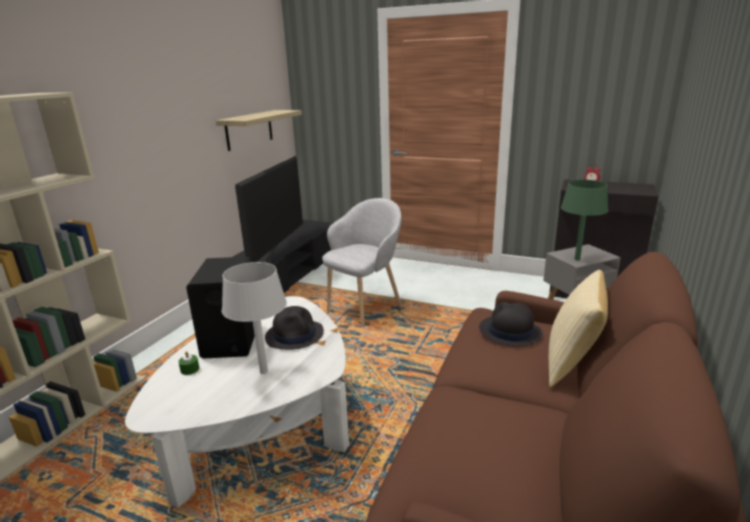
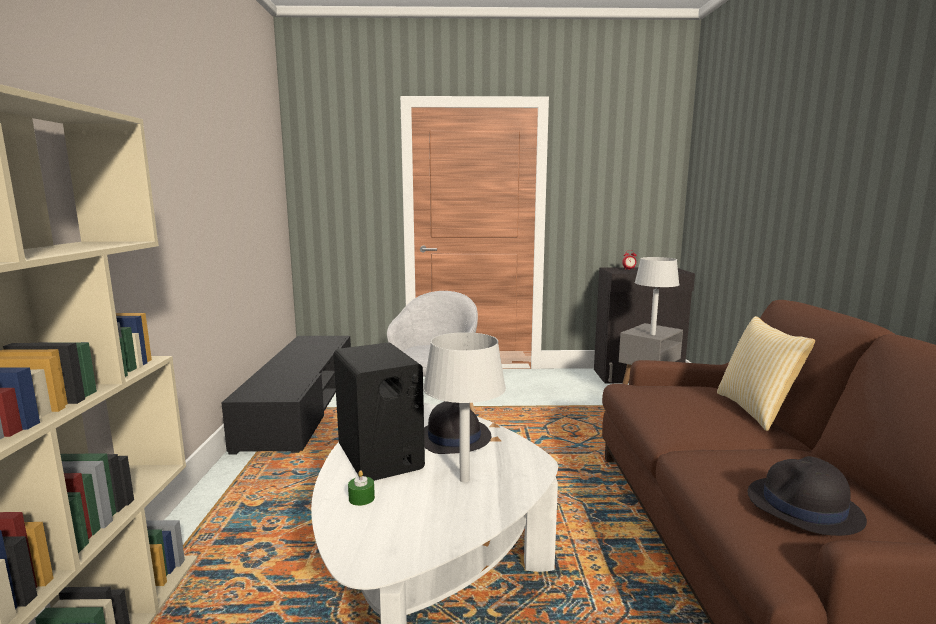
camera: 25 degrees left, 10 degrees down
shelf [216,110,302,151] -> none
television [235,156,303,263] -> none
black hat [479,302,543,347] -> black hat moved to [748,456,867,536]
green table lamp [561,180,608,261] -> grey table lamp [635,257,680,335]

